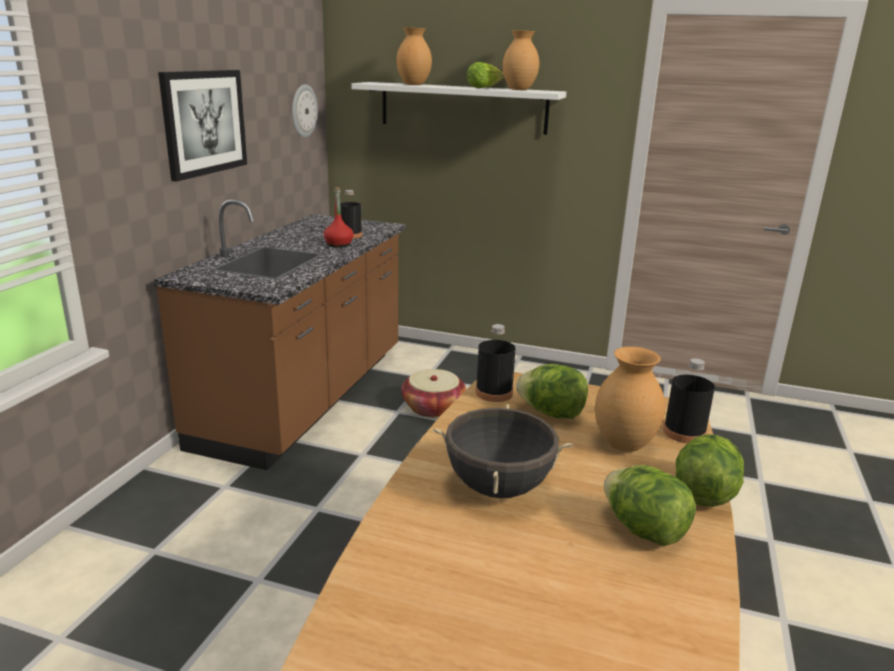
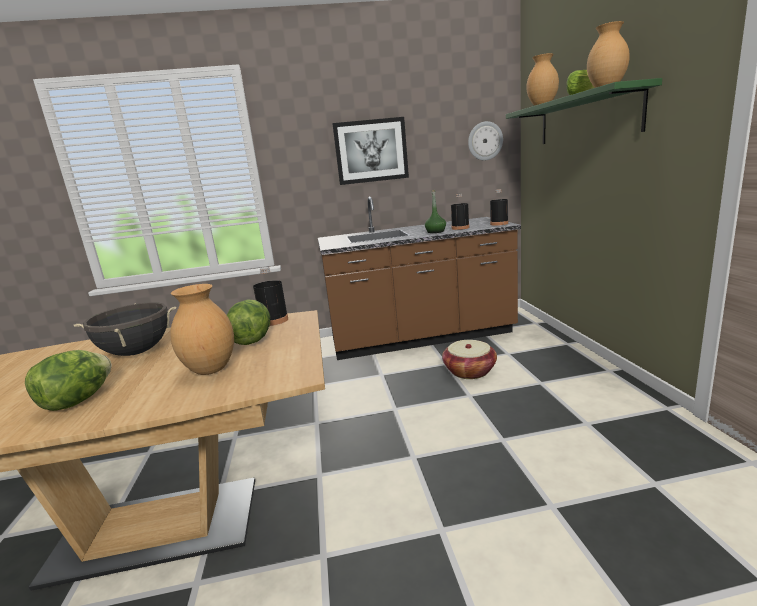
camera: 65 degrees right, 5 degrees down
red bottle [323,187,354,248] -> green bottle [425,190,446,233]
white shelf [351,82,566,135] -> green shelf [506,78,662,144]
black bottle [663,358,715,444] -> black bottle moved to [490,189,508,226]
lettuce [676,434,744,507] -> none

